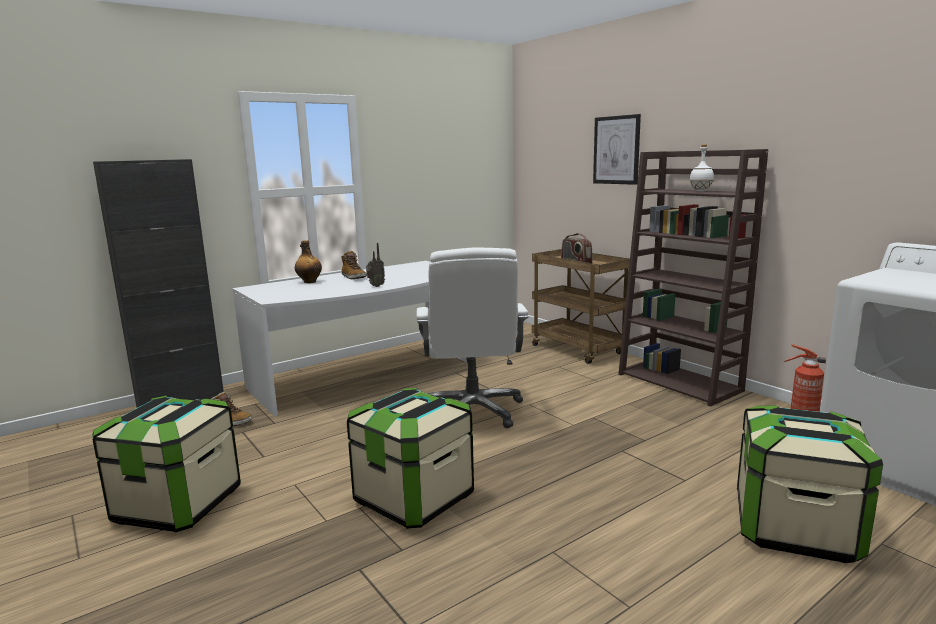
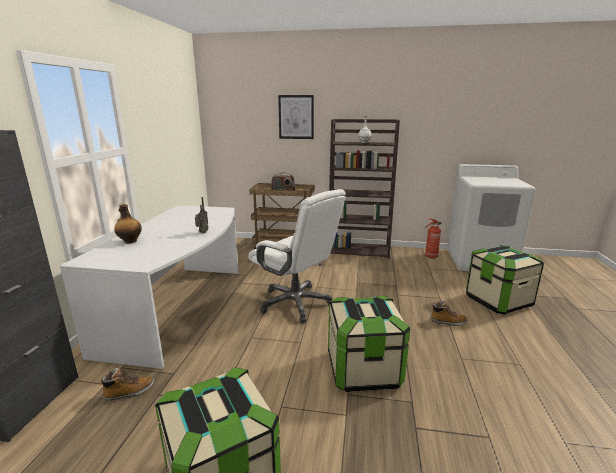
camera: 45 degrees left, 5 degrees up
boot [342,251,367,279] -> boot moved to [431,300,467,326]

